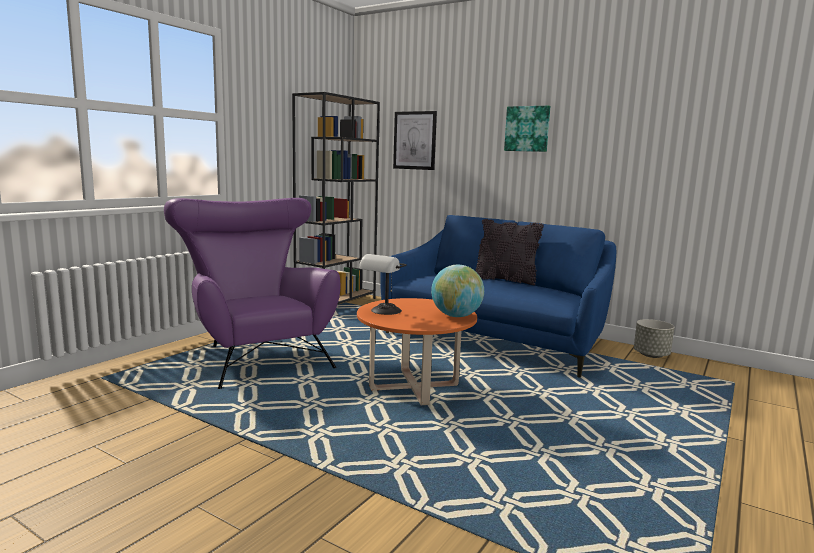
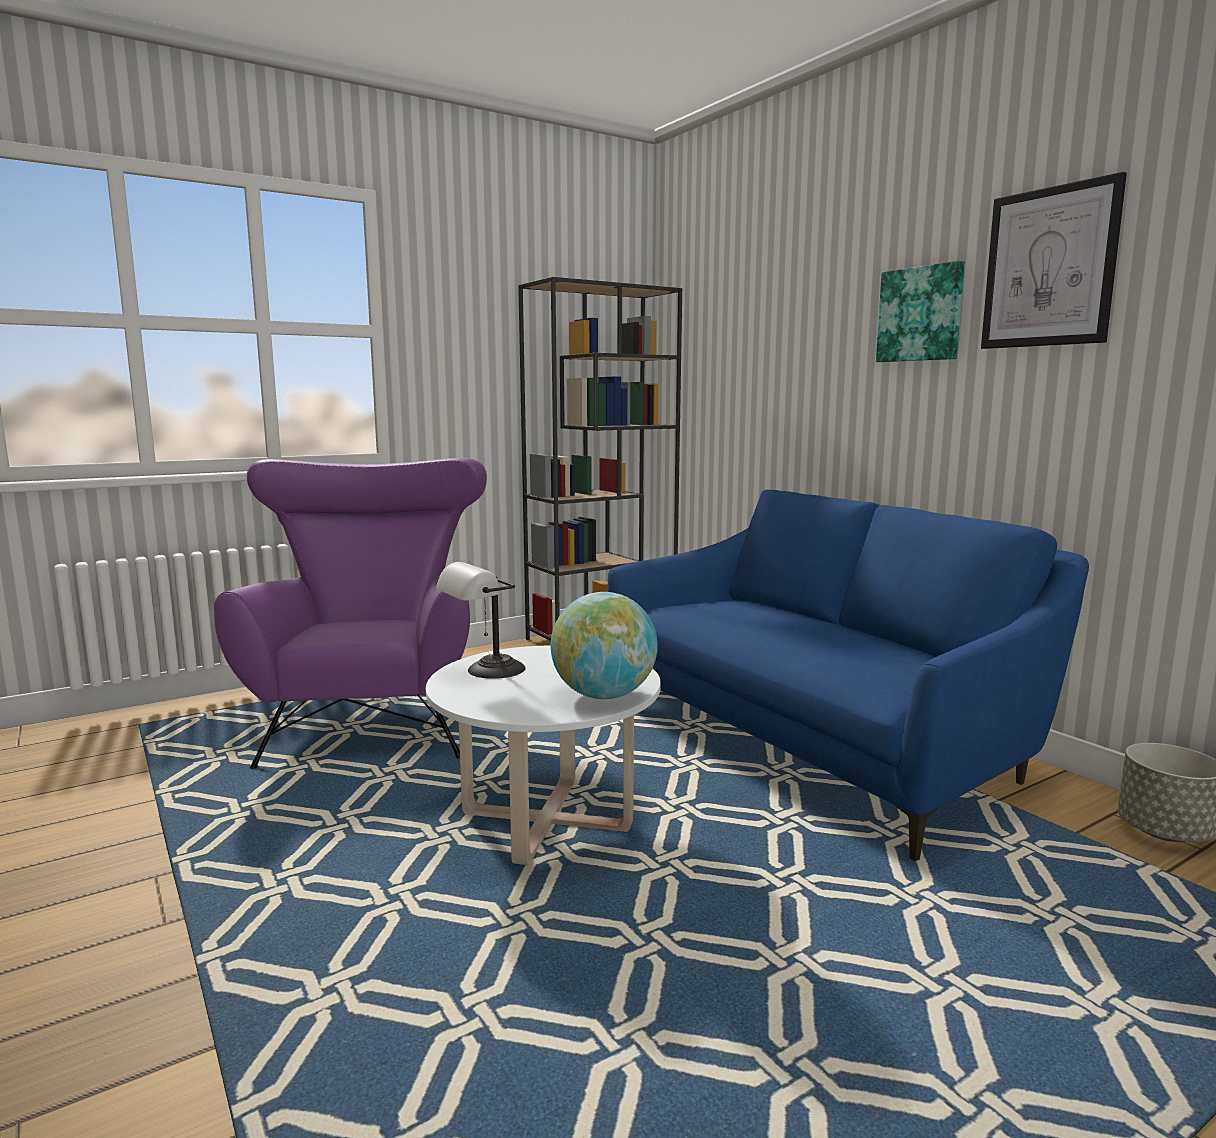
camera: 25 degrees right, 0 degrees up
orange coffee table [357,298,477,405] -> white coffee table [426,646,661,865]
picture [393,111,437,170] -> picture moved to [981,172,1127,349]
black pillow [475,219,544,285] -> none

